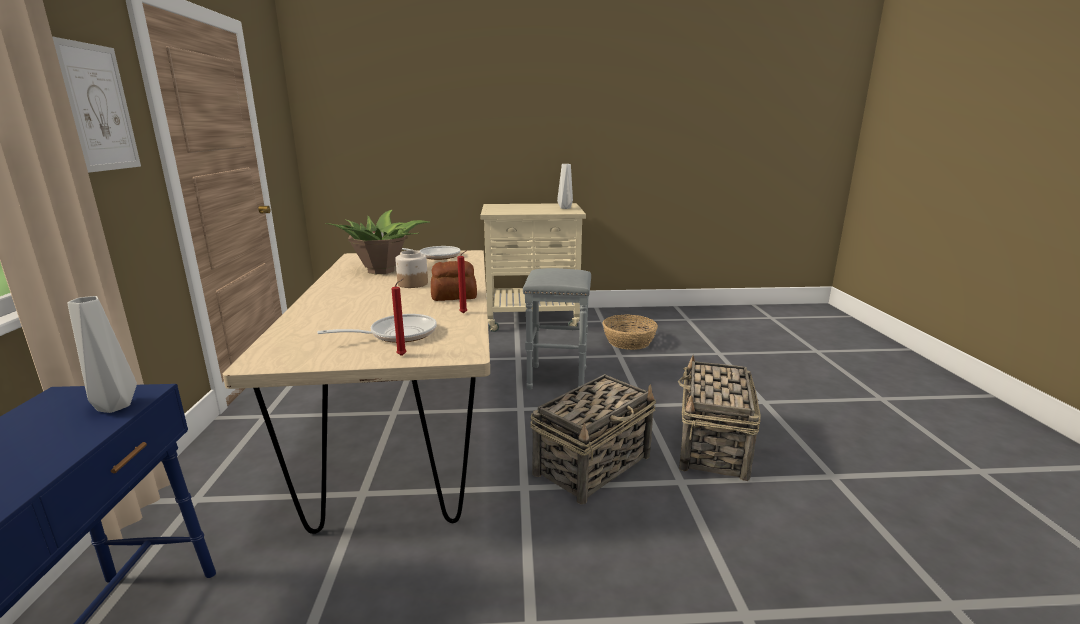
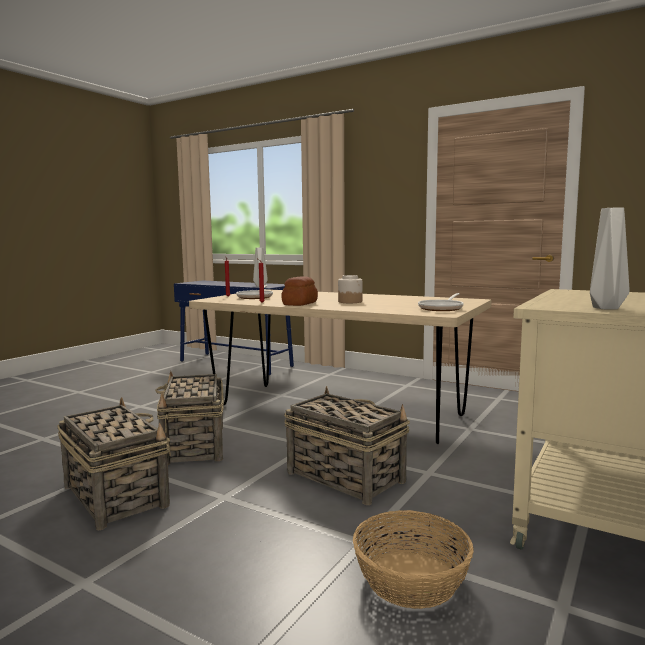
camera: 125 degrees right, 10 degrees down
picture [52,36,141,173] -> none
potted plant [325,210,430,274] -> none
grey stool [523,268,591,390] -> basket [284,386,410,505]

